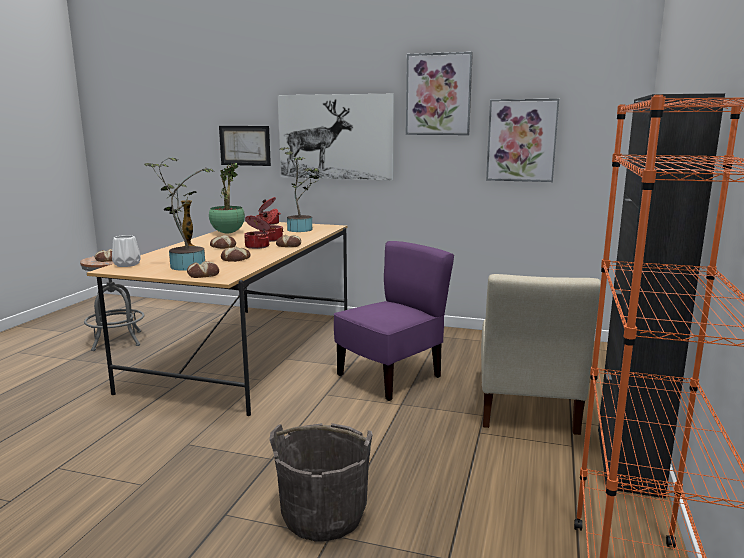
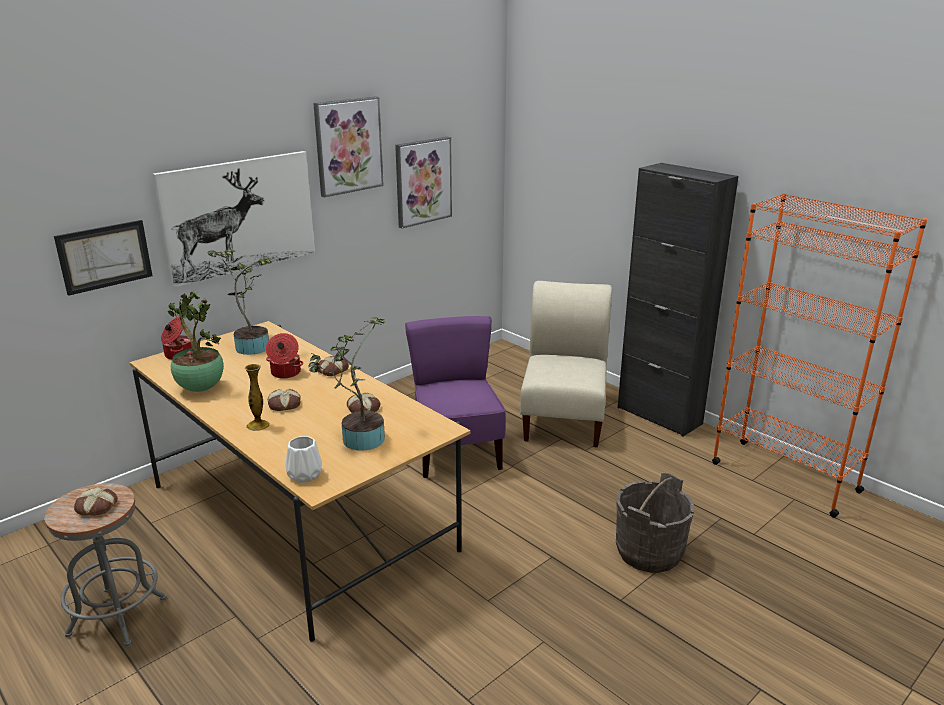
camera: 60 degrees left, 10 degrees up
bread [187,261,219,278] -> none
cooking pot [244,216,270,249] -> none
beige chair [481,274,601,435] -> beige chair turned 120 degrees counterclockwise [520,281,612,447]

